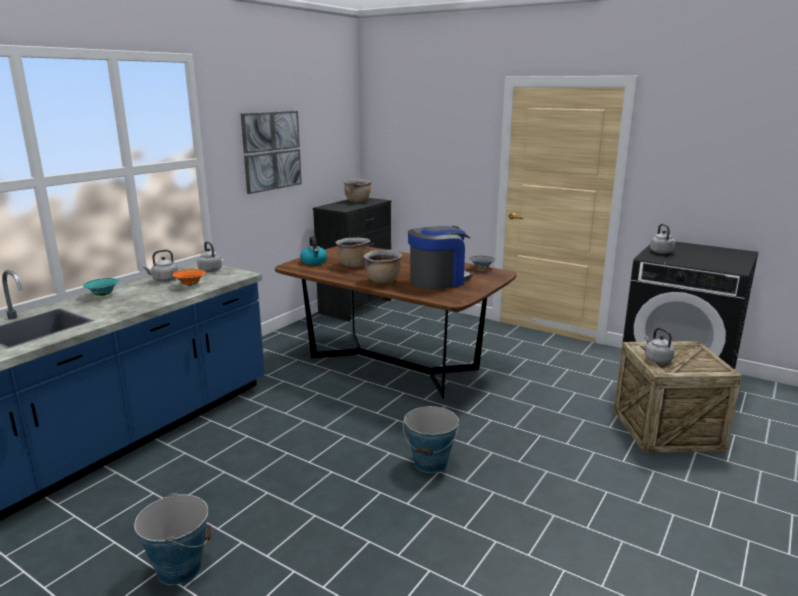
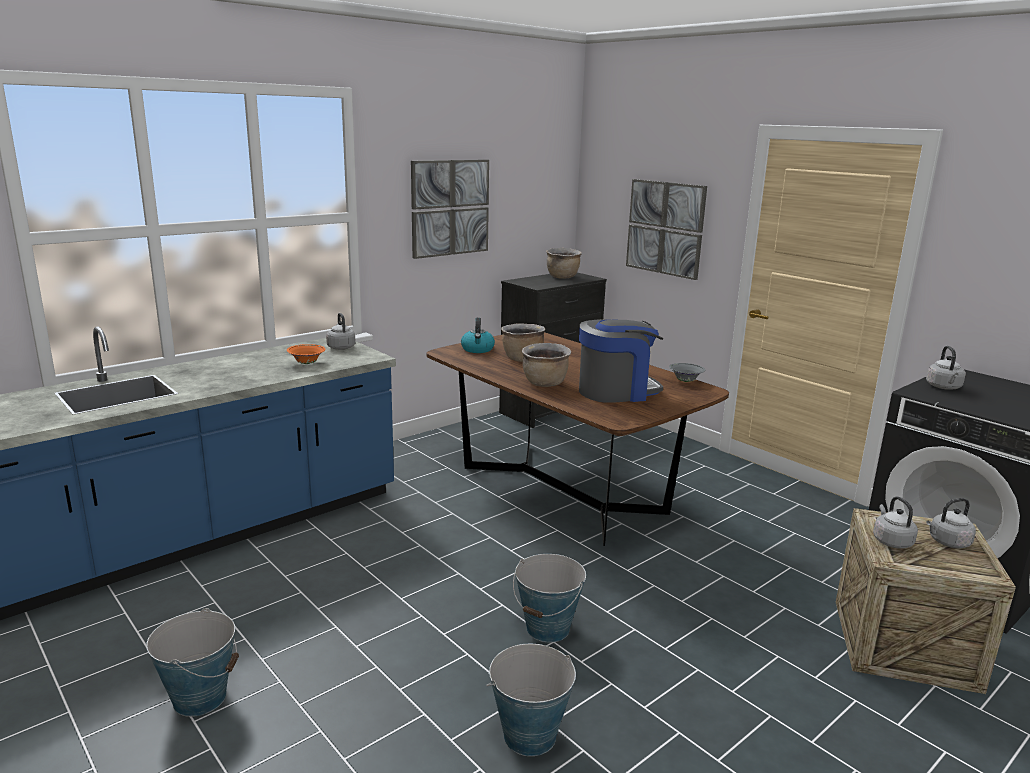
camera: 15 degrees right, 0 degrees up
turquoise bowl [83,278,119,296] -> none
grey kettle [143,250,178,282] -> grey kettle moved to [926,498,976,548]
none -> bucket [486,644,576,756]
none -> picture [626,179,707,280]

